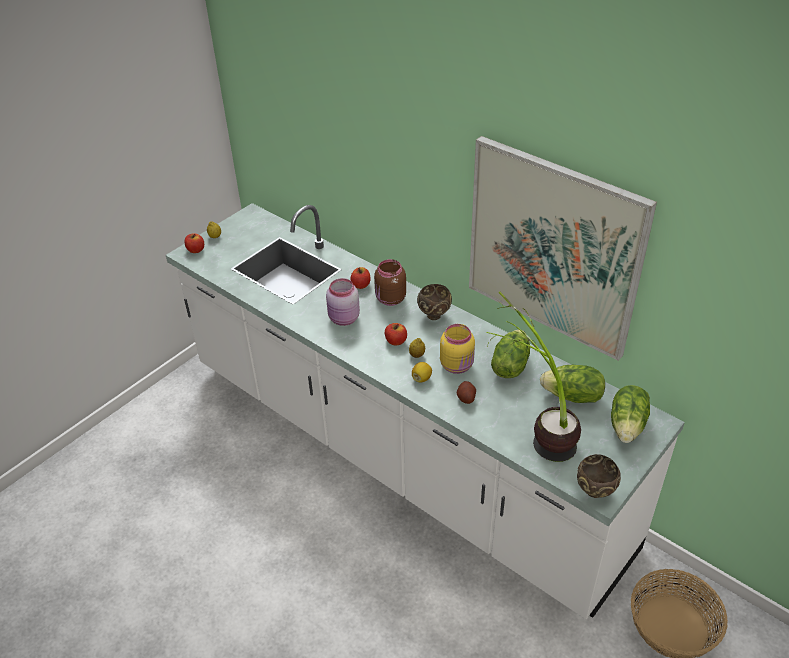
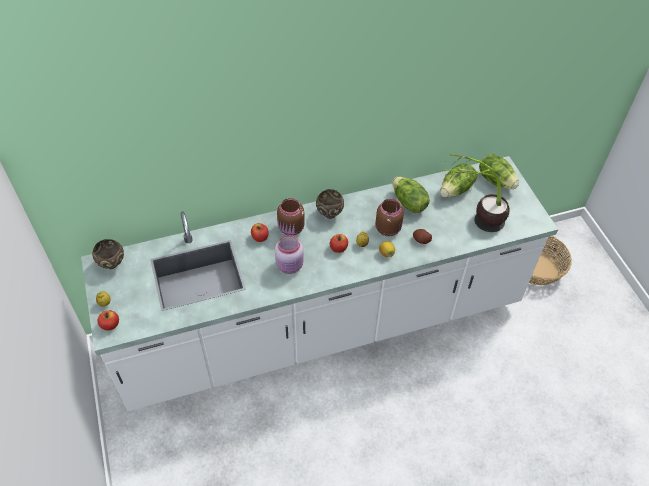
camera: 60 degrees left, 10 degrees up
yellow jar [440,324,475,374] -> brown jar [375,199,404,236]
picture [469,136,657,361] -> none
brown bowl [577,454,621,498] -> brown bowl moved to [92,239,124,269]

